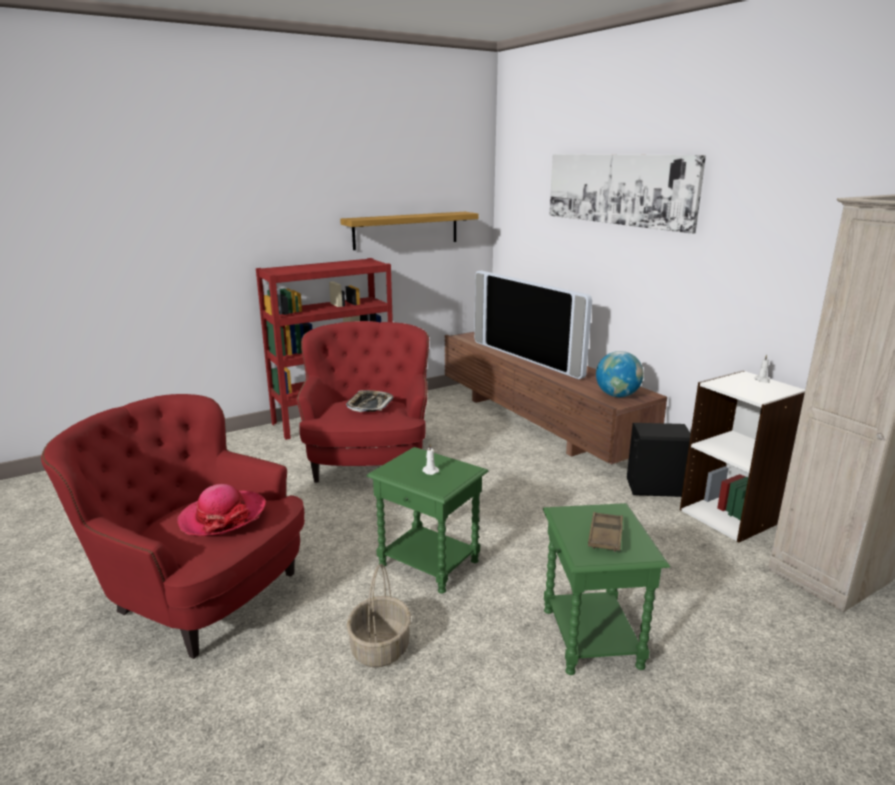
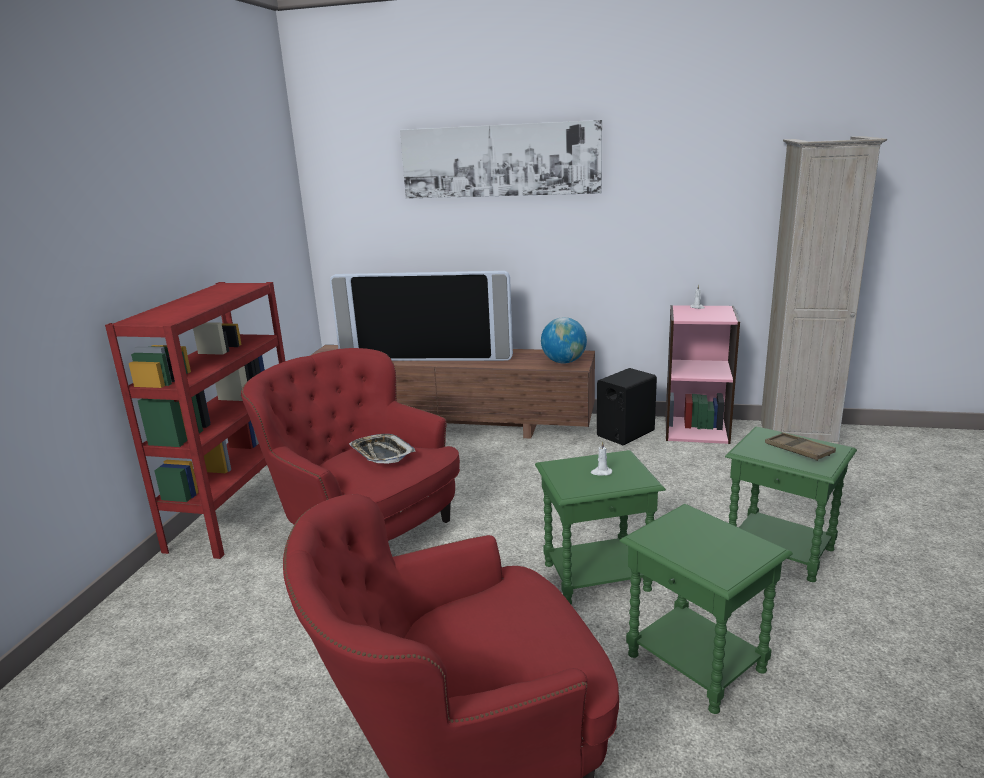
camera: 45 degrees left, 0 degrees up
hat [177,484,266,536] -> none
shelf [340,212,479,250] -> none
basket [347,564,411,667] -> green side table [620,504,793,714]
white bookcase [680,370,805,542] -> pink bookcase [665,305,740,444]

